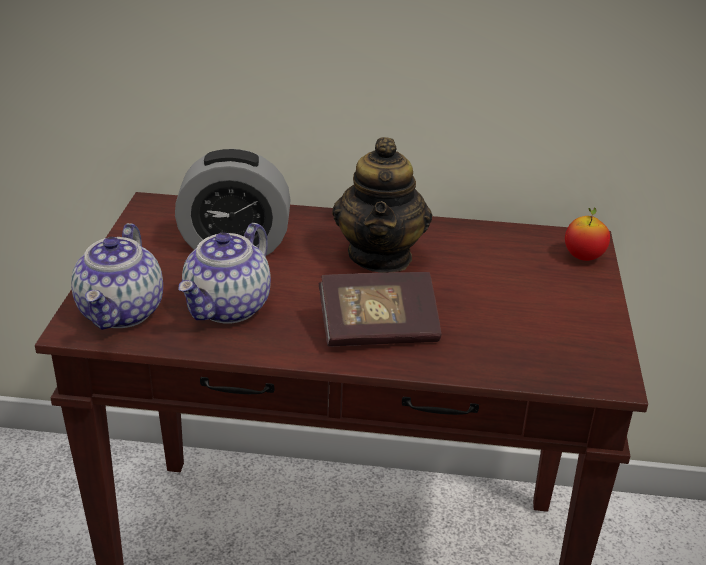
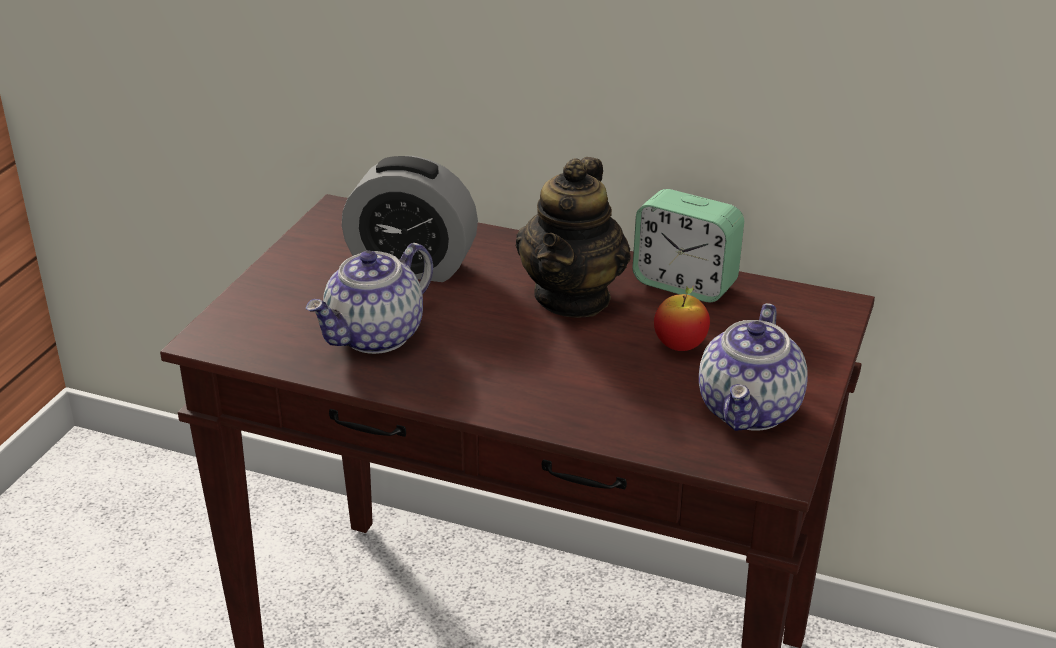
camera: 15 degrees right, 0 degrees up
teapot [71,223,163,330] -> teapot moved to [699,303,808,431]
book [319,272,442,347] -> none
apple [565,207,610,261] -> apple moved to [654,287,710,351]
none -> alarm clock [633,189,744,302]

